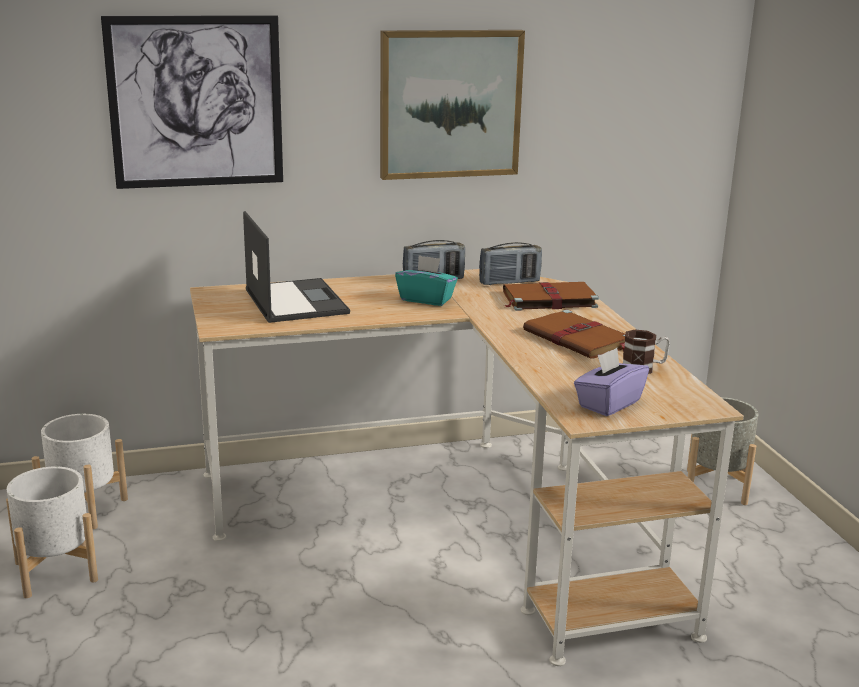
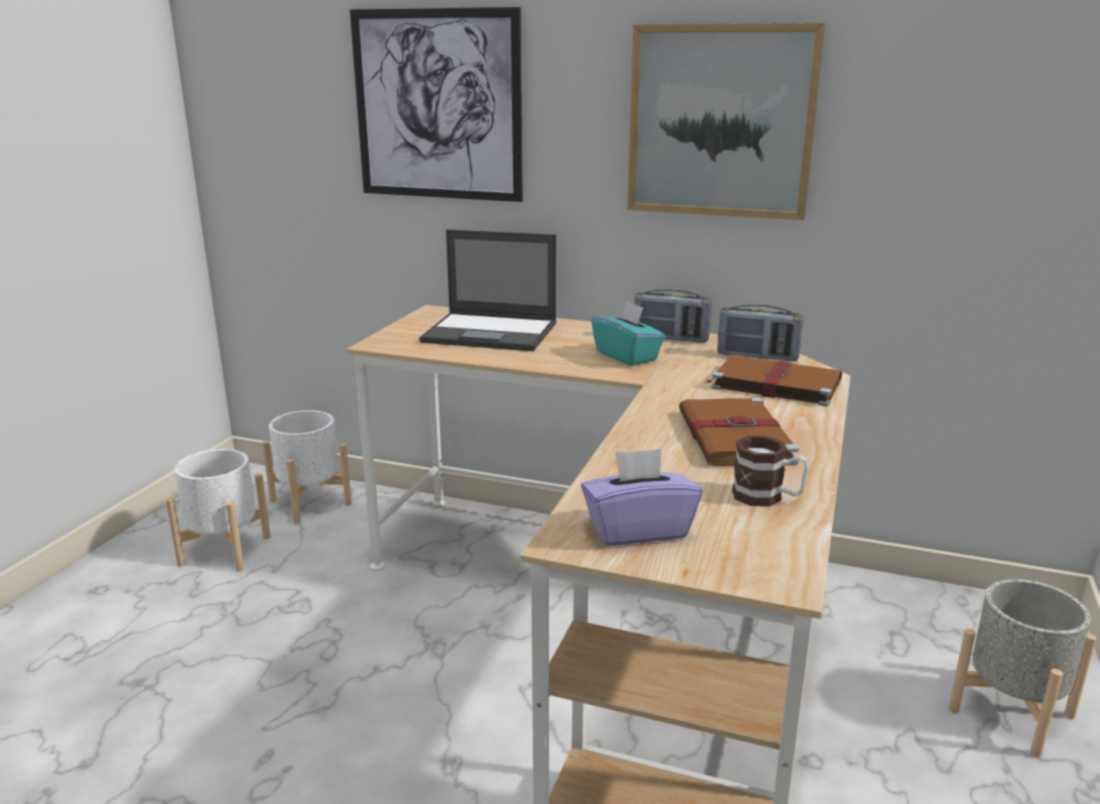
camera: 35 degrees right, 0 degrees up
laptop [243,211,350,323] -> laptop turned 90 degrees clockwise [419,229,556,351]

